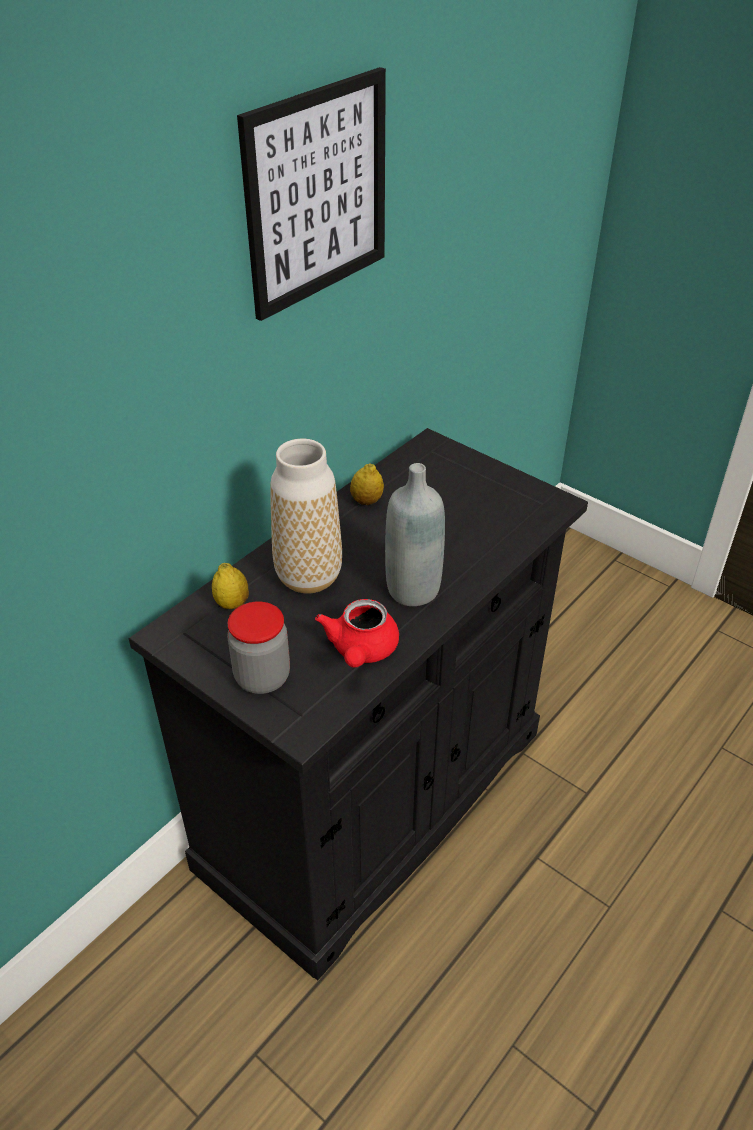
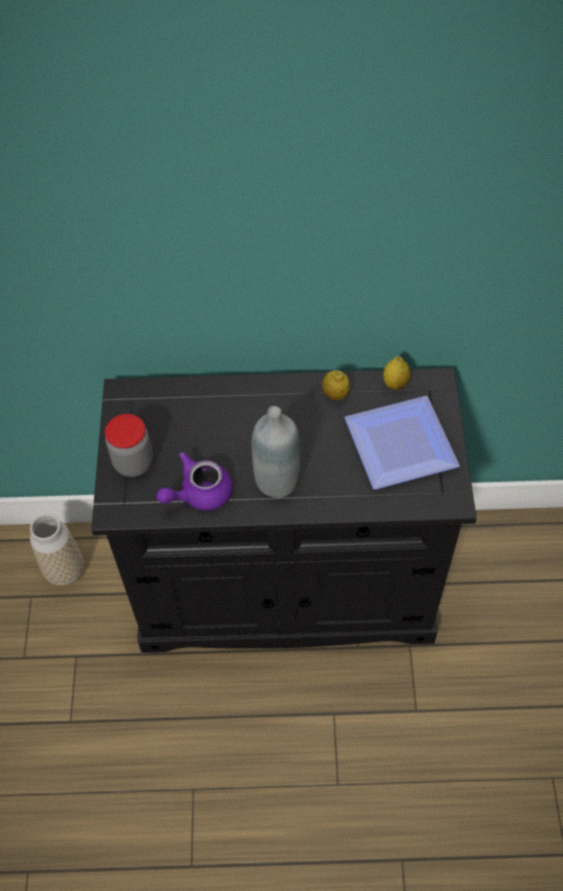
camera: 50 degrees right, 15 degrees up
lemon [212,563,249,609] -> lemon moved to [383,356,410,390]
picture [237,67,386,321] -> none
vase [270,439,342,593] -> vase moved to [30,513,84,586]
red teapot [315,599,399,667] -> purple teapot [157,452,233,510]
none -> plate [345,396,460,490]

